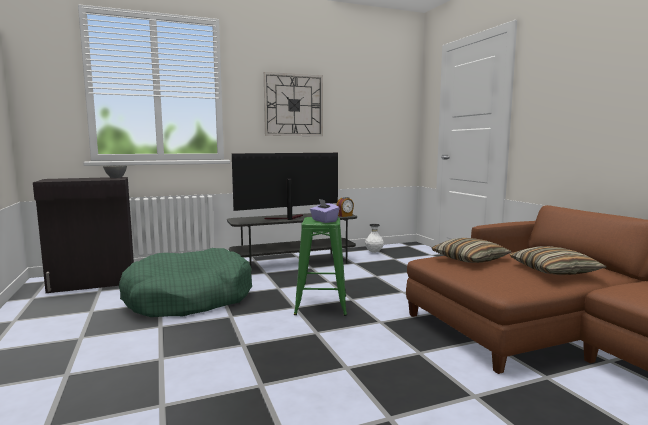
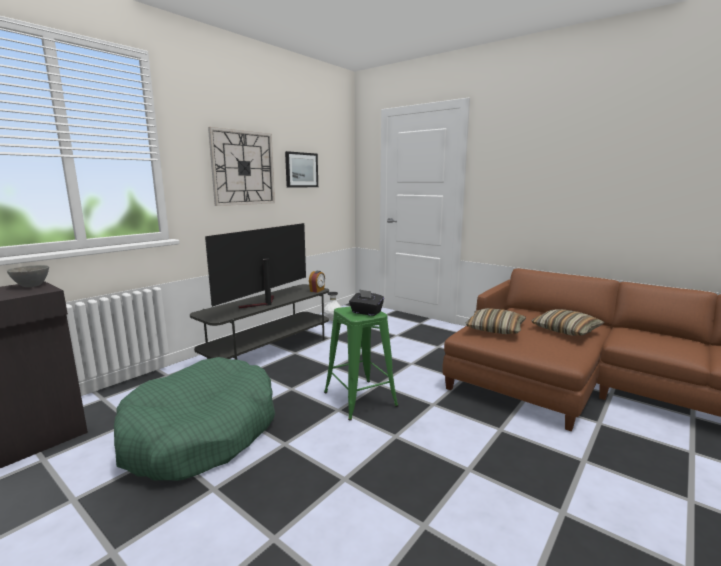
camera: 30 degrees left, 5 degrees up
purple tissue box [310,199,339,223] -> black tissue box [349,289,384,316]
none -> picture [285,151,318,188]

